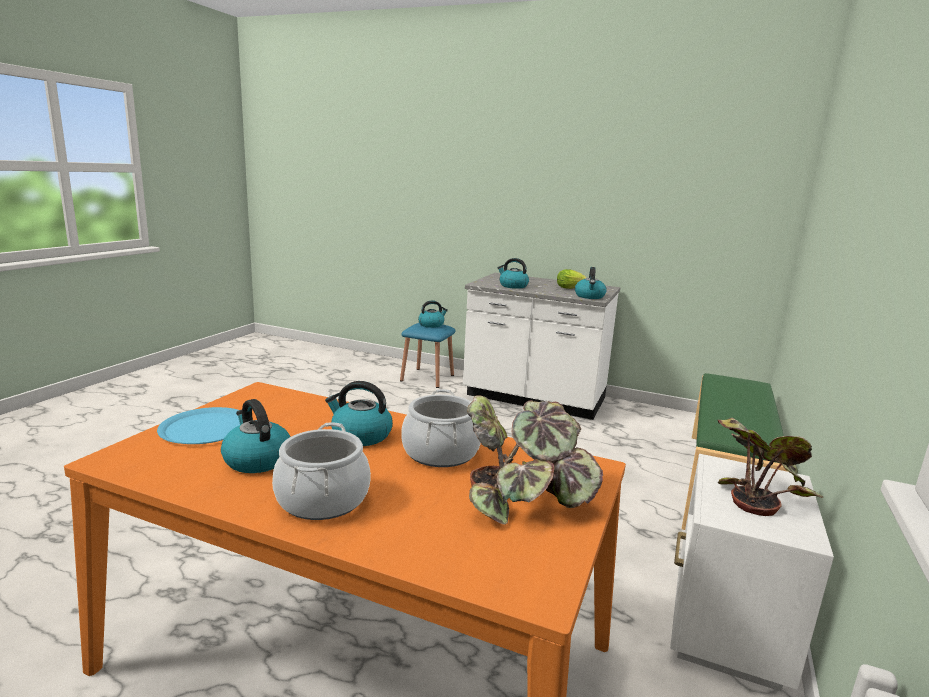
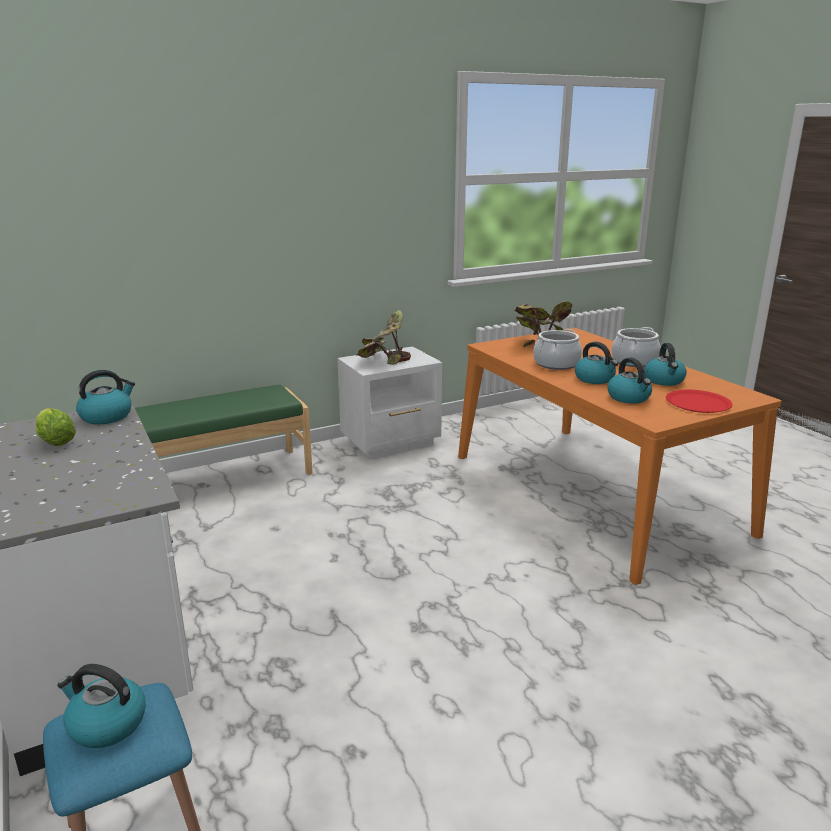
camera: 140 degrees left, 5 degrees up
blue plate [157,407,240,444] -> red plate [666,390,732,413]
kettle [498,258,529,289] -> kettle moved to [607,358,652,404]

